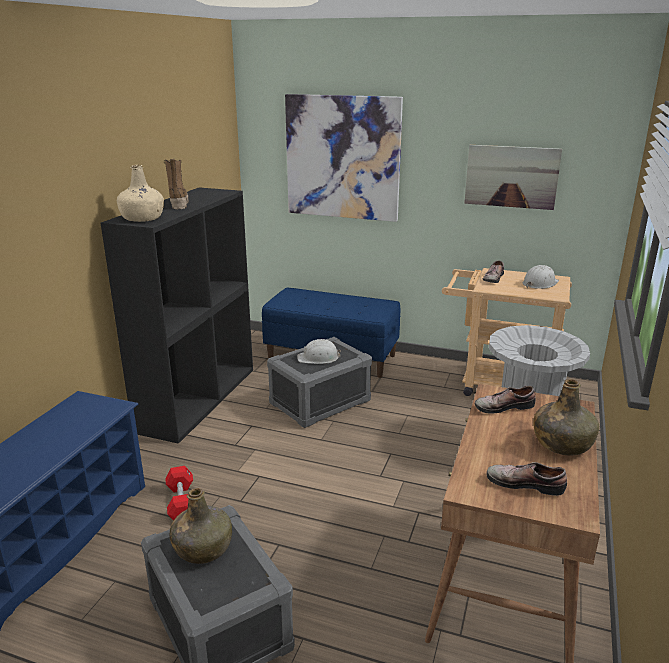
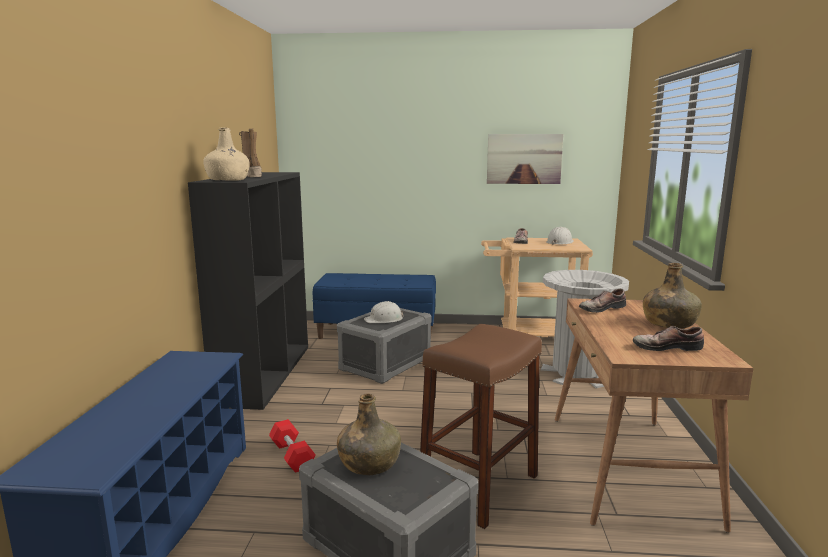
camera: 15 degrees left, 10 degrees down
picture [285,94,403,222] -> none
none -> brown stool [420,324,542,529]

